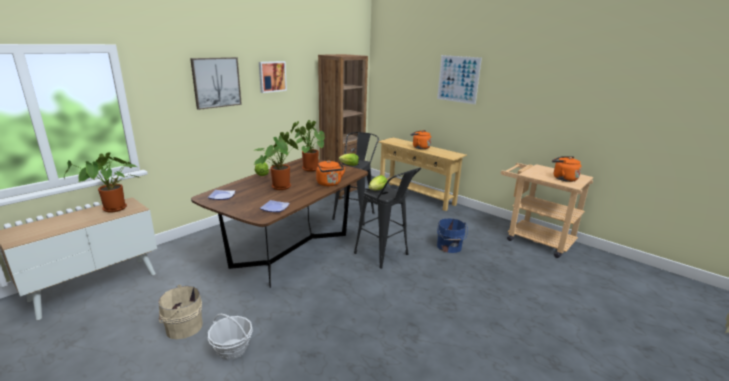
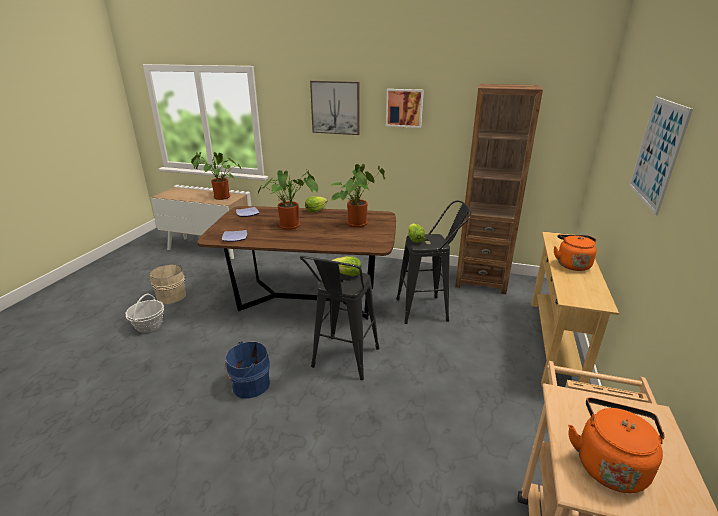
camera: 65 degrees right, 5 degrees up
orange kettle [316,160,346,186] -> none
blue bucket [437,218,468,253] -> blue bucket moved to [224,341,270,399]

